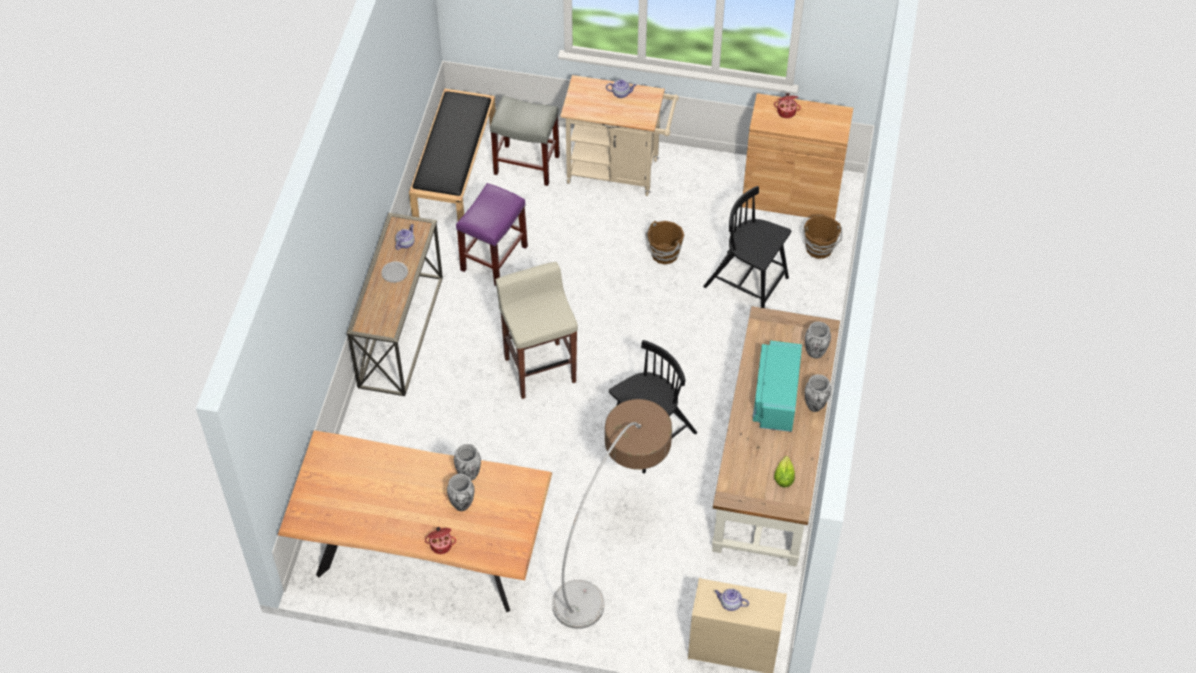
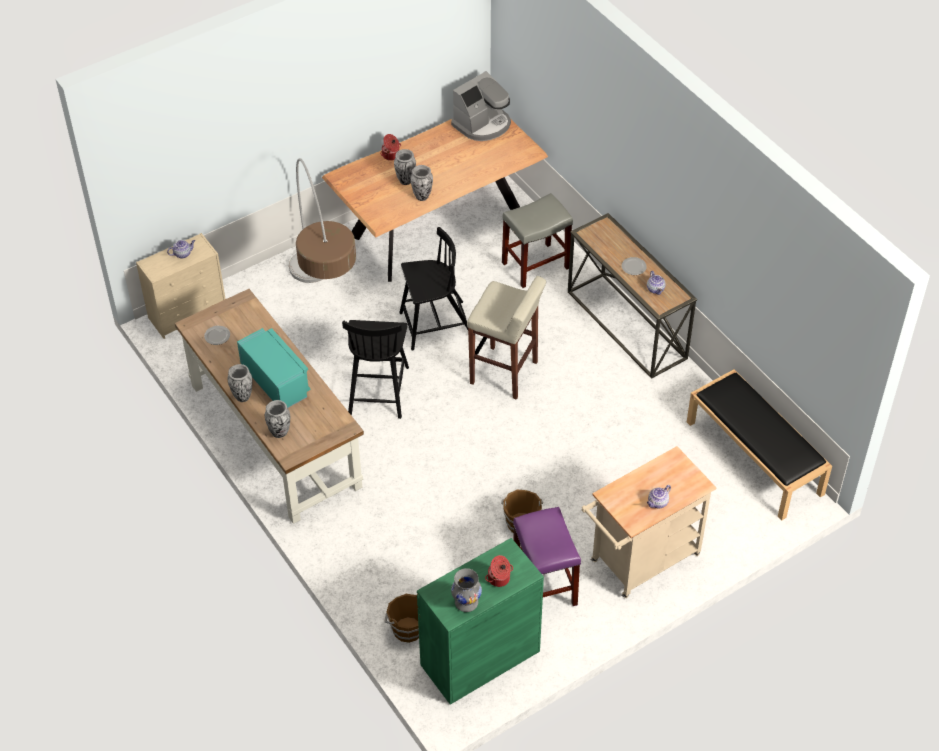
camera: 135 degrees right, 5 degrees down
purple stool [456,183,528,286] -> purple stool moved to [513,507,581,606]
grey stool [490,96,560,186] -> grey stool moved to [502,193,573,288]
black chair [703,186,791,308] -> black chair moved to [399,227,468,351]
brown cabinet [742,93,853,219] -> green cabinet [417,538,544,705]
lettuce [774,456,795,487] -> plate [204,326,230,345]
none -> coffee machine [451,71,511,141]
none -> grey vase [451,568,482,612]

